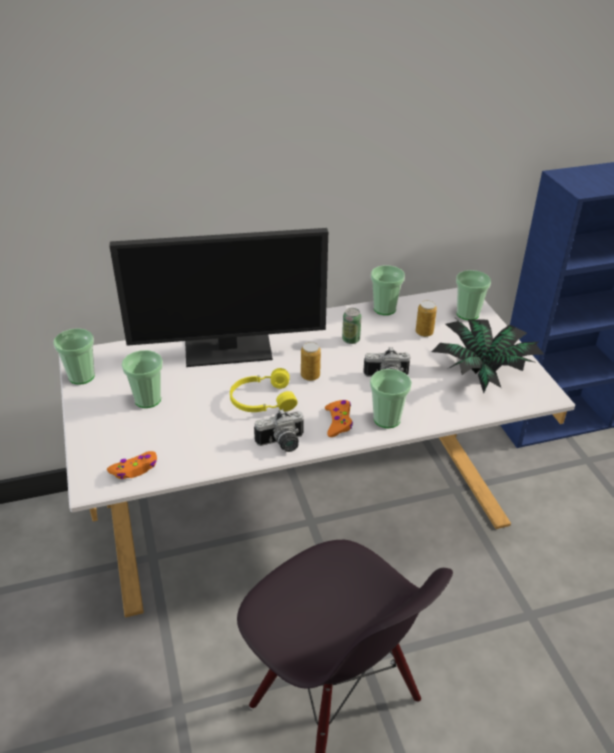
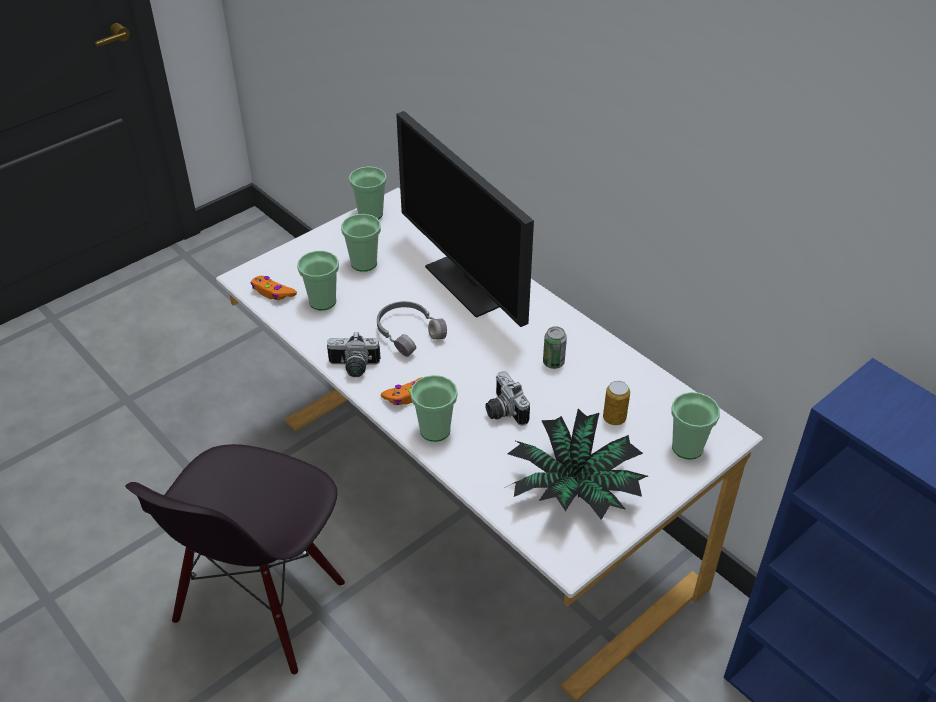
camera: 65 degrees right, 5 degrees up
yellow headphones [230,368,298,412] -> grey headphones [377,301,447,357]
camera [254,409,304,452] -> camera turned 45 degrees counterclockwise [327,332,381,377]
can [301,342,321,381] -> none
cup [371,265,405,315] -> cup moved to [297,251,339,310]

